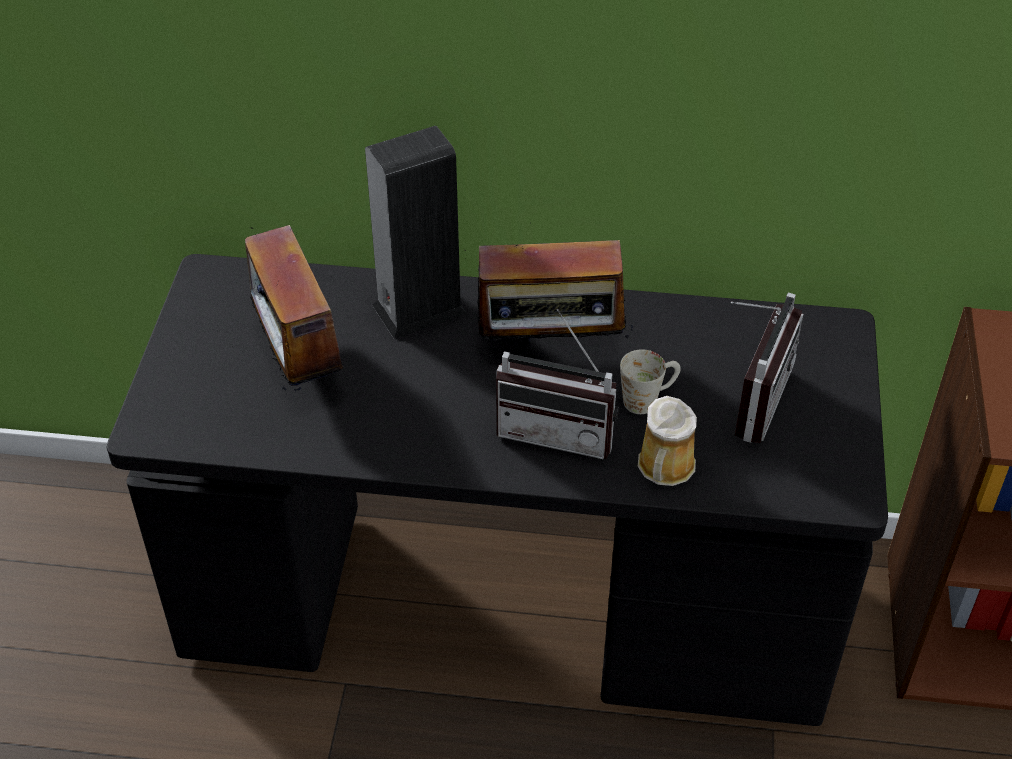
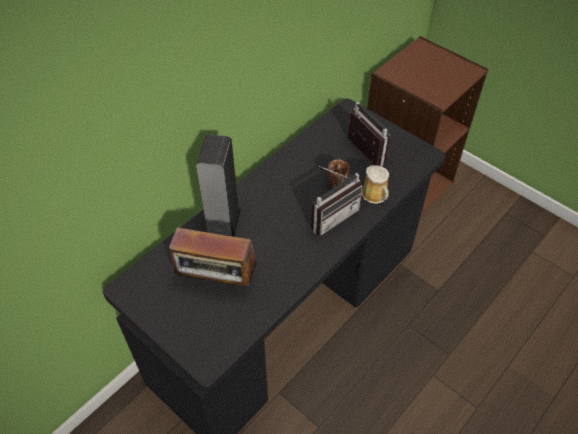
camera: 55 degrees left, 5 degrees up
radio [477,223,633,359] -> none
white mug [620,349,681,414] -> brown mug [328,158,349,188]

